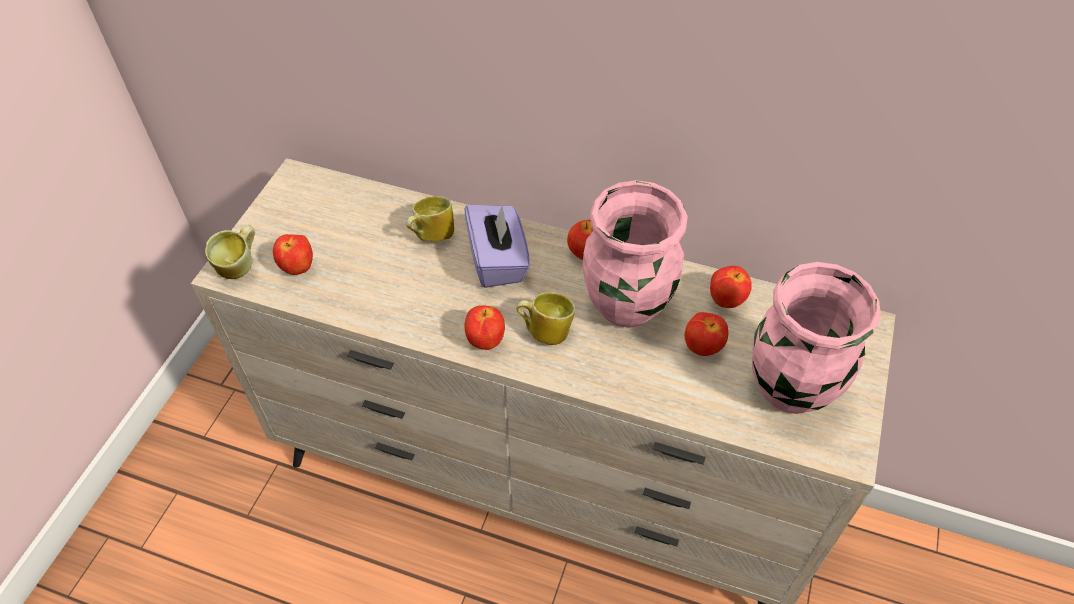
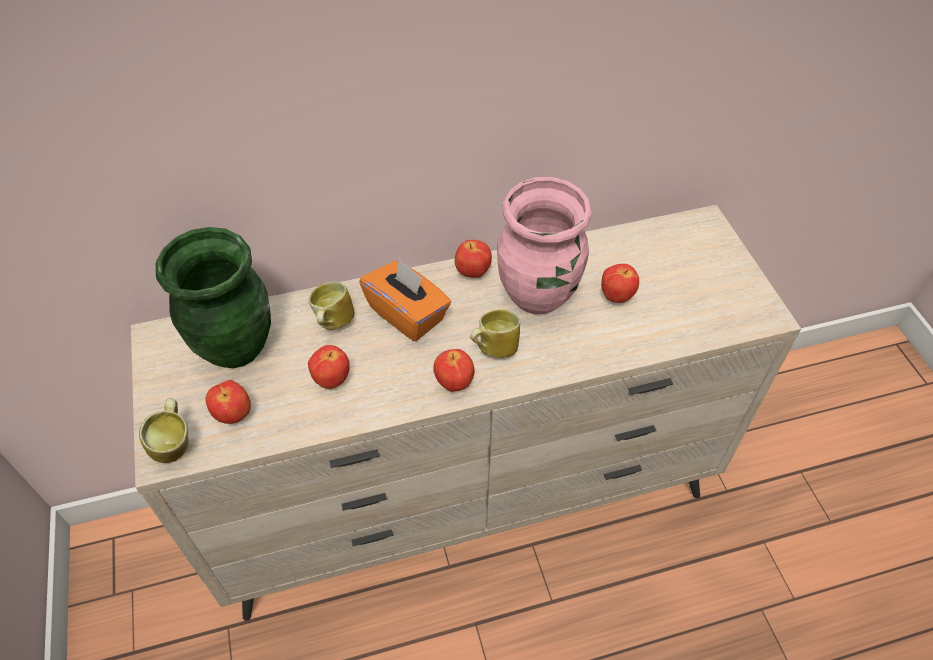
camera: 35 degrees left, 0 degrees up
purple tissue box [464,204,530,288] -> orange tissue box [359,259,451,341]
apple [710,266,751,308] -> apple moved to [308,345,350,389]
pink vase [752,262,881,414] -> none
none -> green vase [156,227,271,368]

